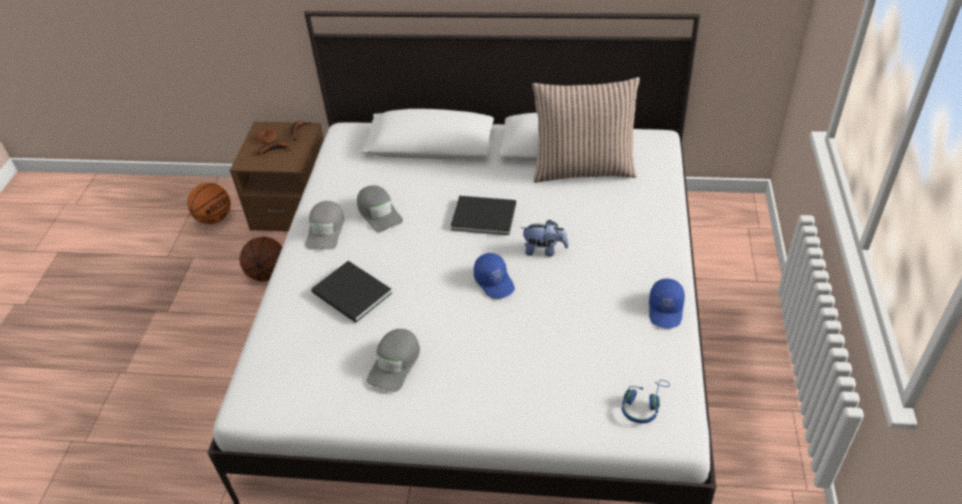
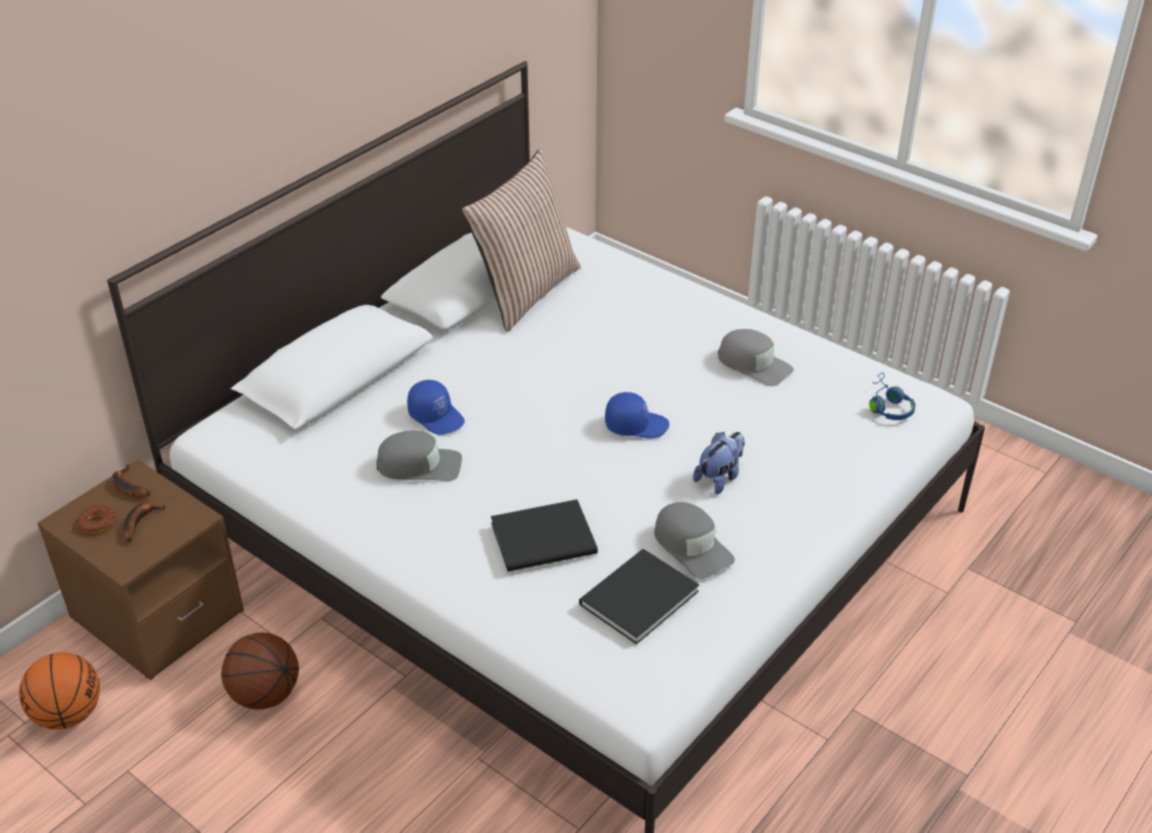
camera: 60 degrees left, 5 degrees down
grey cap [306,201,344,250] -> grey cap moved to [718,329,794,386]
black book [451,196,516,235] -> black book moved to [579,549,699,644]
plush toy [521,220,569,257] -> plush toy moved to [693,432,745,494]
blue cap [649,279,685,328] -> blue cap moved to [407,380,465,435]

